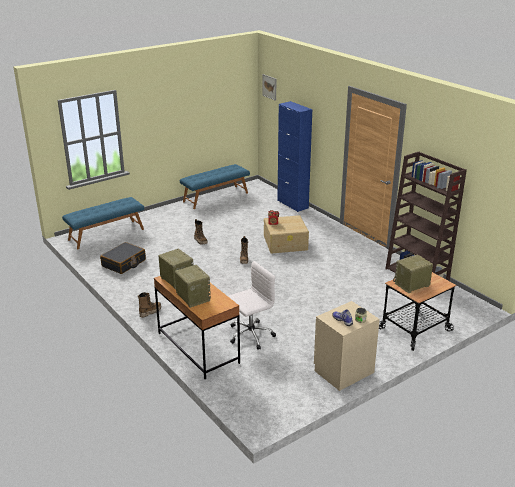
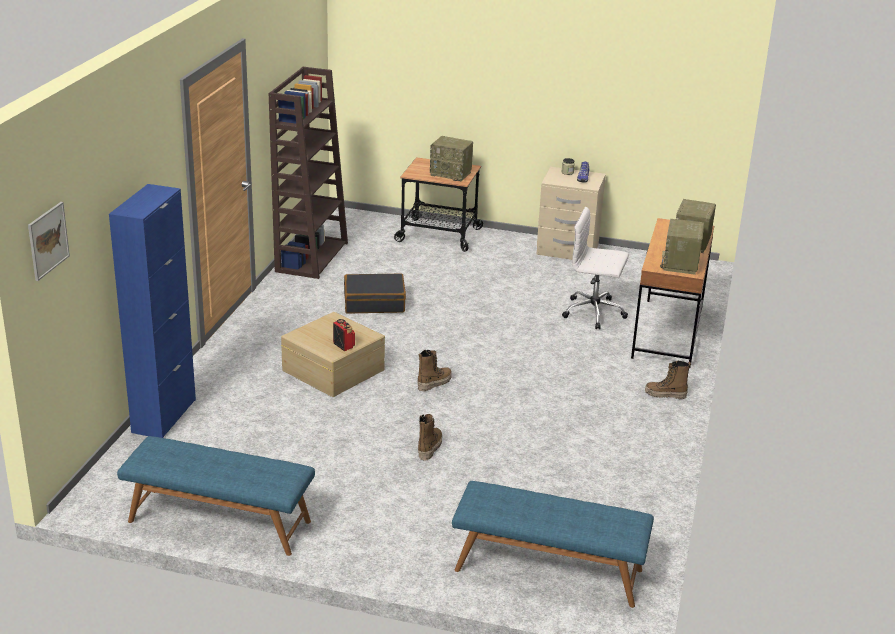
camera: 130 degrees left, 0 degrees up
black suitcase [100,242,146,274] -> black suitcase moved to [344,273,406,313]

